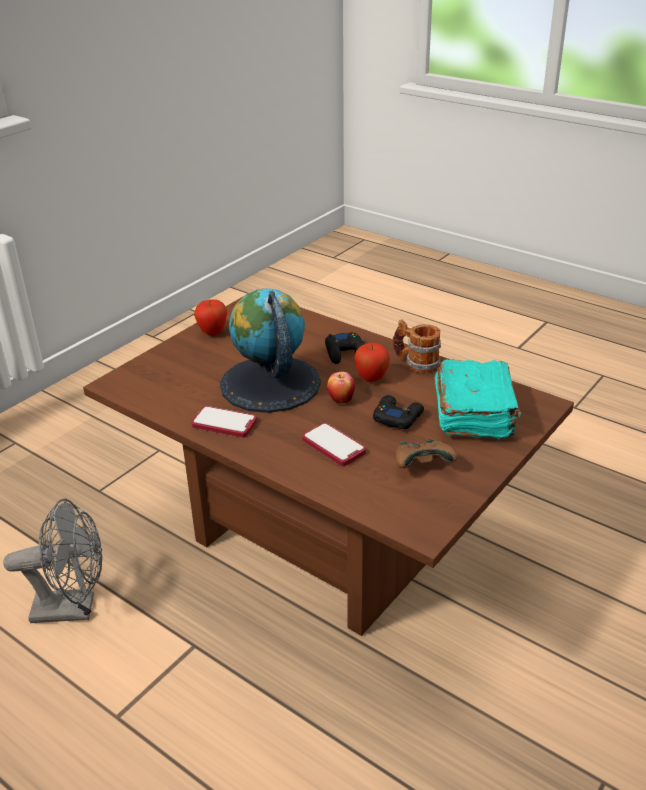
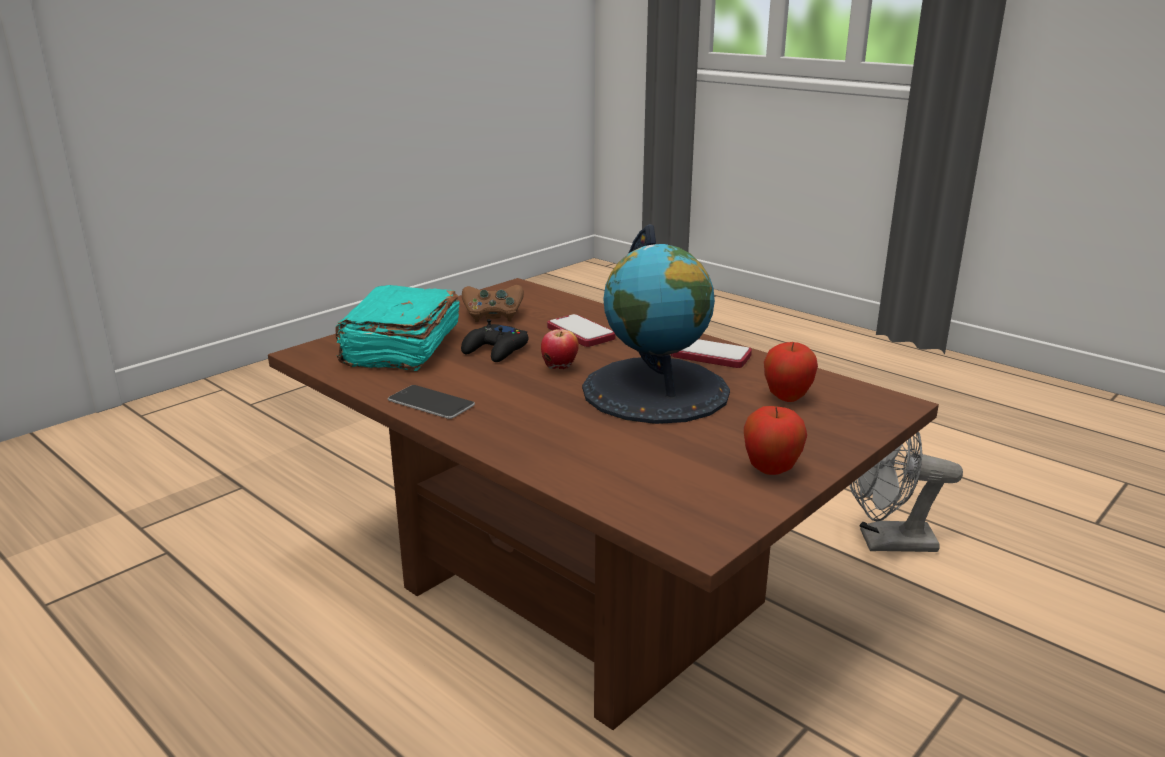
camera: 175 degrees left, 10 degrees down
black game controller [325,332,365,364] -> none
apple [354,343,390,382] -> apple moved to [764,342,818,402]
mug [393,319,441,374] -> phone [388,385,475,419]

